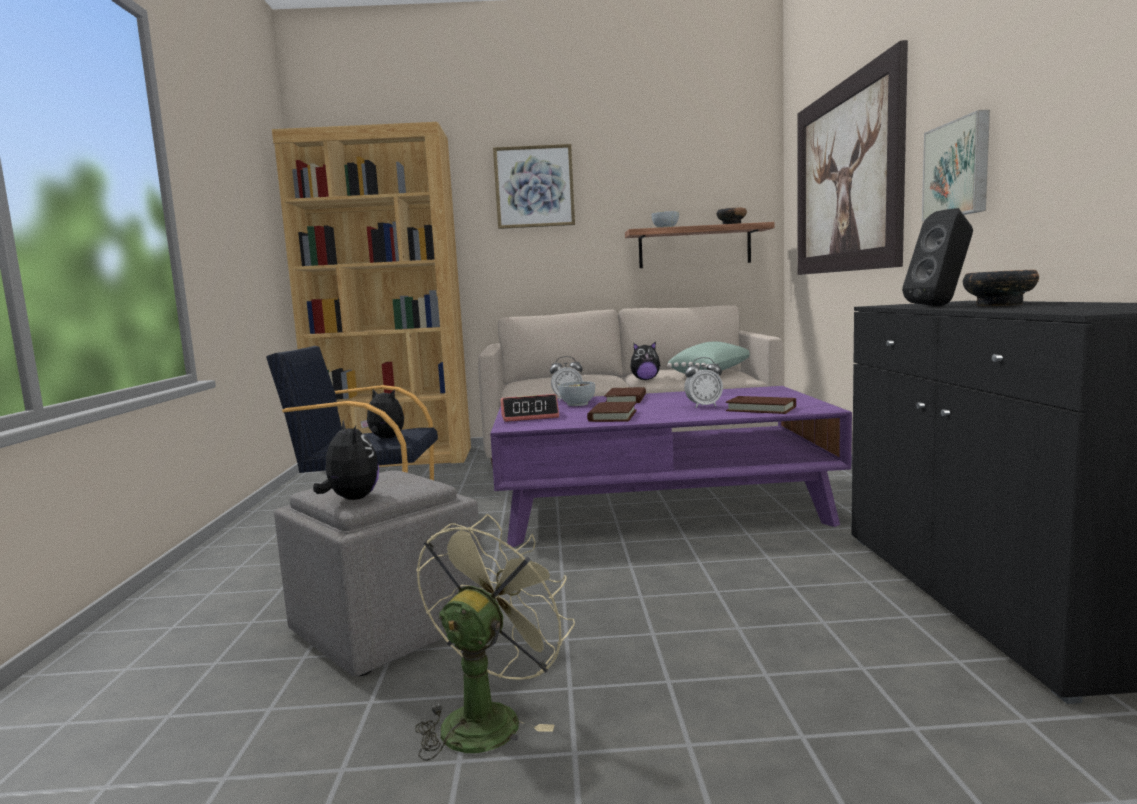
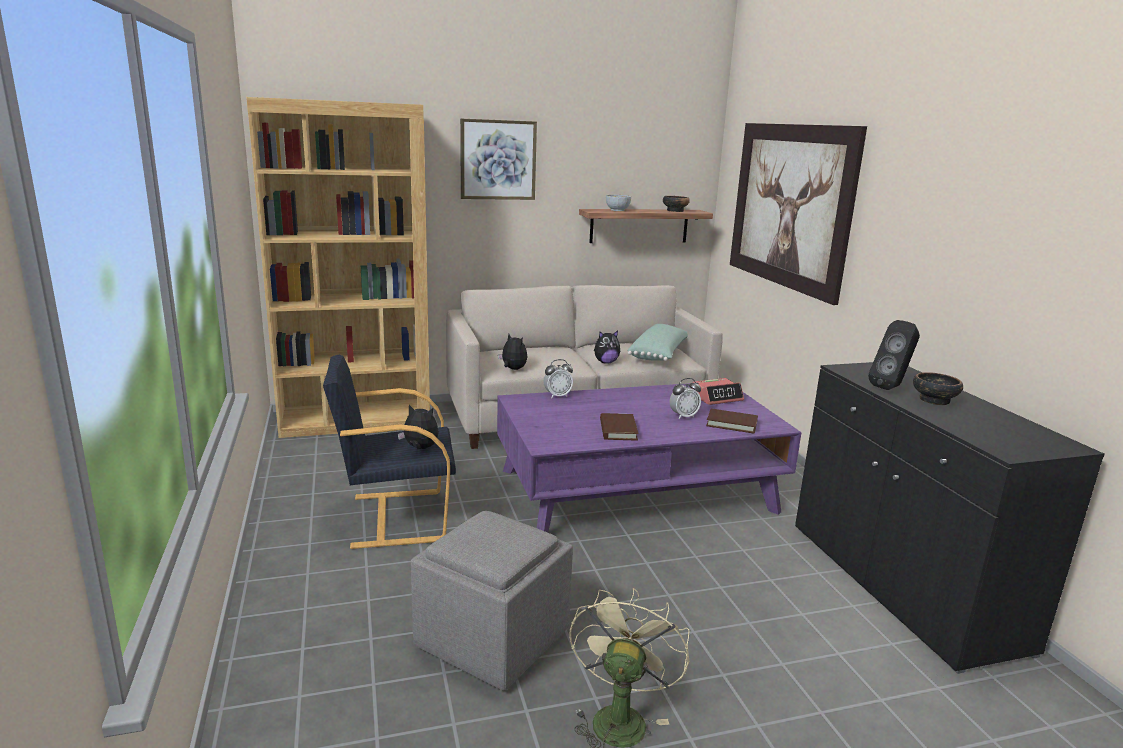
camera: 15 degrees left, 10 degrees up
plush toy [313,420,379,500] -> plush toy moved to [498,334,527,370]
alarm clock [500,394,559,422] -> alarm clock moved to [692,378,744,405]
bowl [558,381,595,406] -> none
brown book [604,387,646,403] -> none
picture [922,110,990,221] -> none

